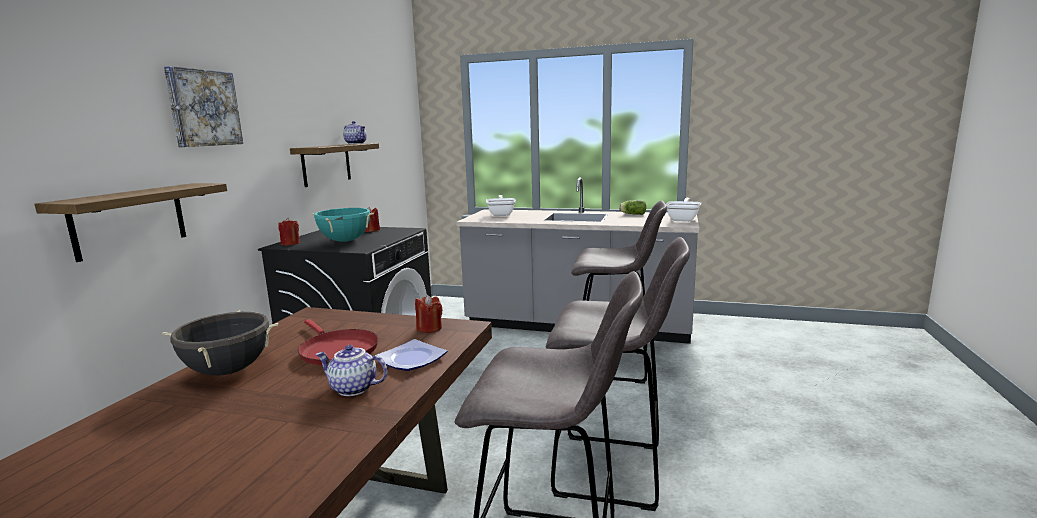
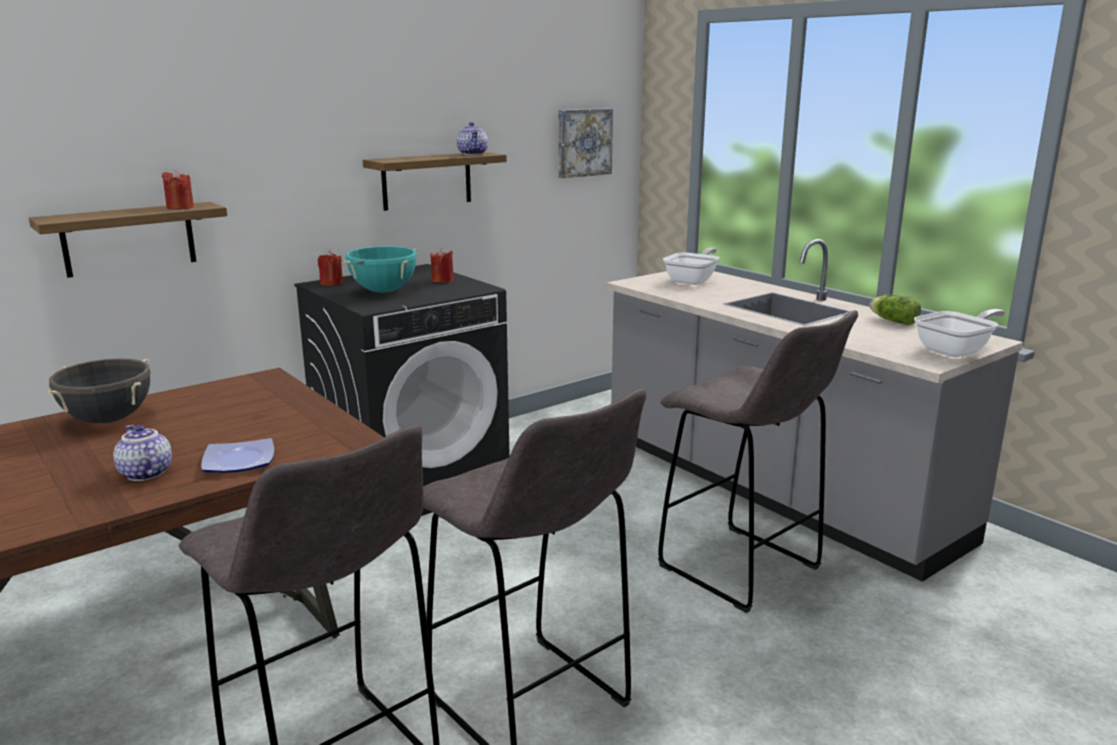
camera: 35 degrees right, 5 degrees up
picture [164,66,243,147] -> picture moved to [558,108,613,178]
red frying pan [298,319,378,365] -> none
red candle [415,295,443,333] -> red candle moved to [162,169,194,210]

